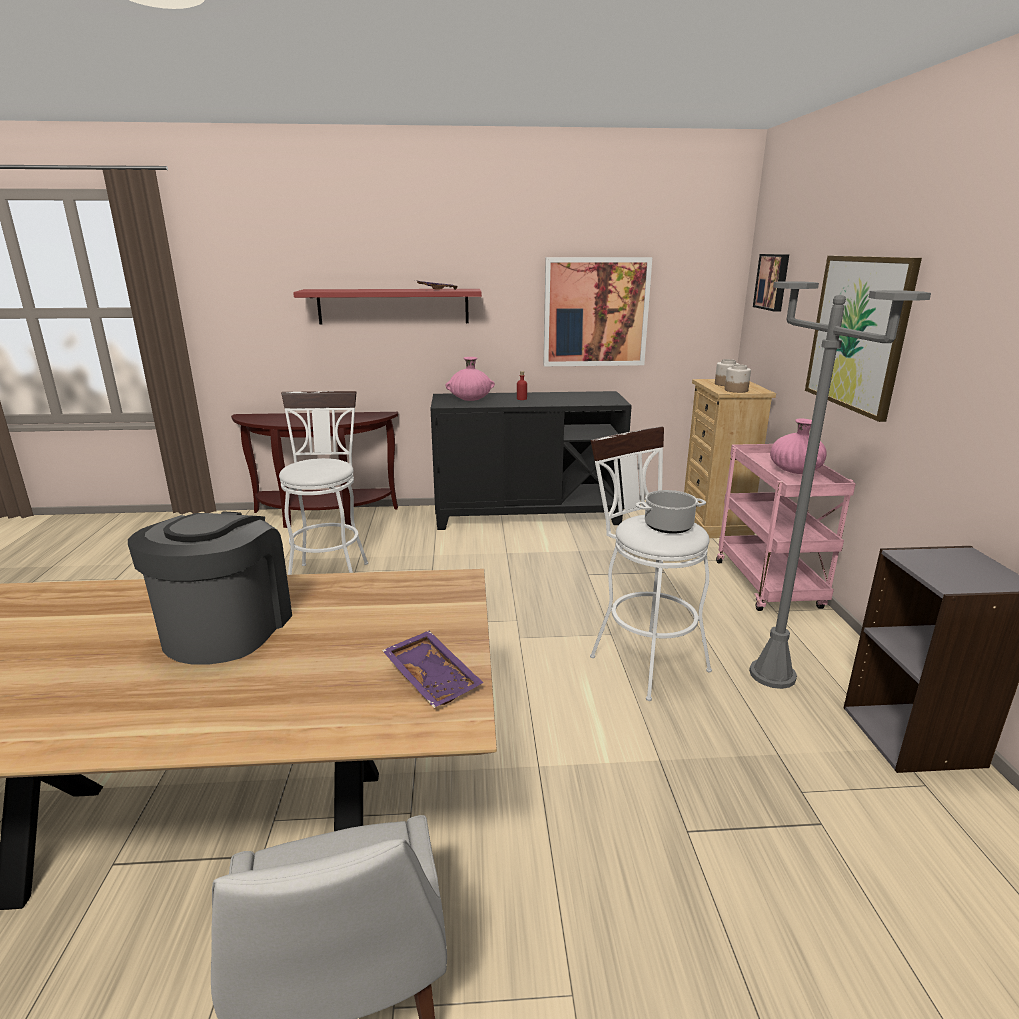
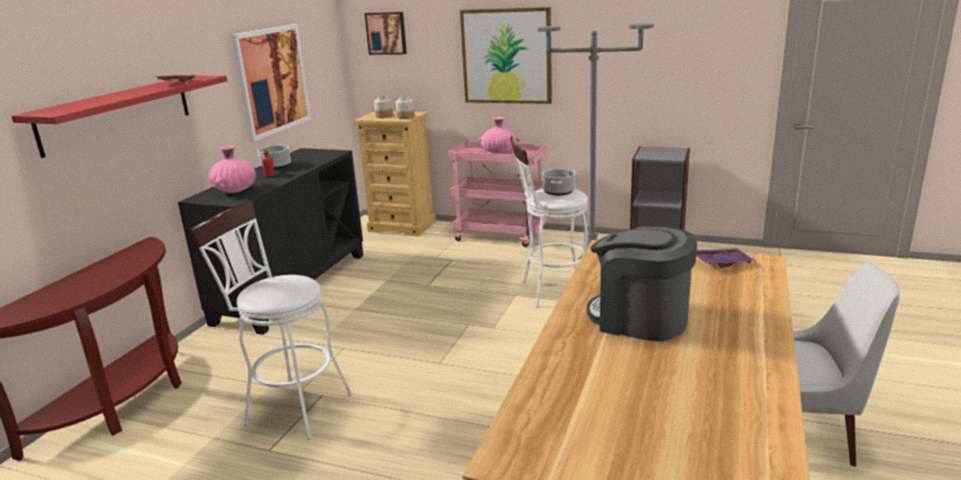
camera: 65 degrees left, 0 degrees up
none -> cooking pot [257,145,291,169]

